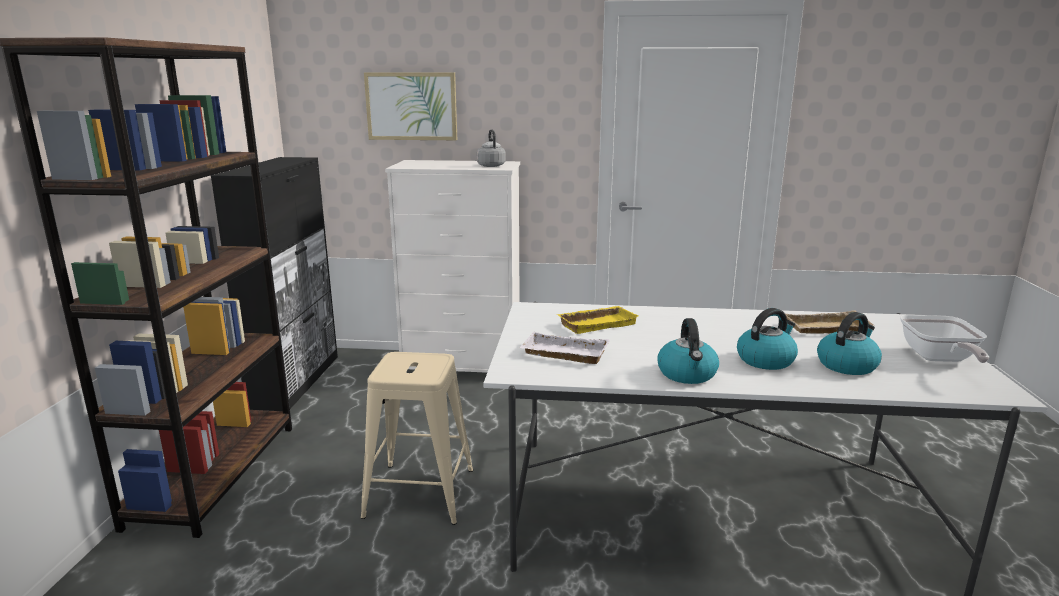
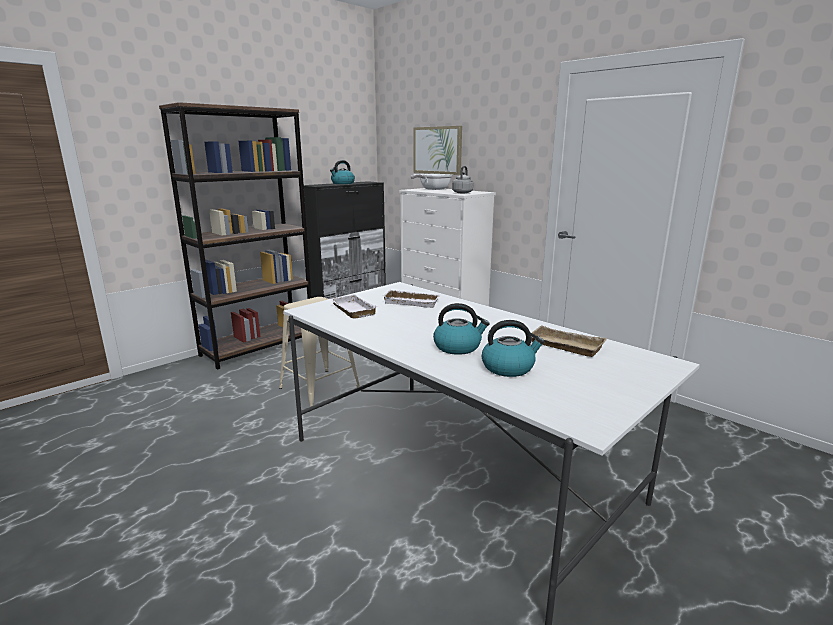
camera: 40 degrees right, 0 degrees up
yellow tray [557,306,638,334] -> white tray [382,290,440,308]
kettle [657,318,719,384] -> kettle moved to [330,160,355,184]
frying pan [900,315,989,363] -> frying pan moved to [410,174,452,190]

